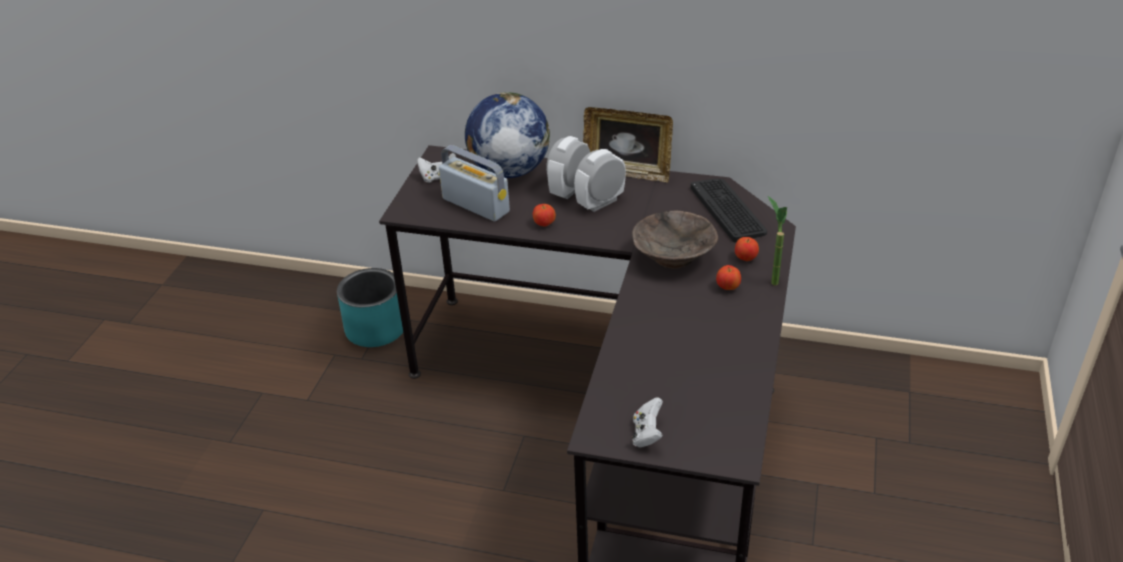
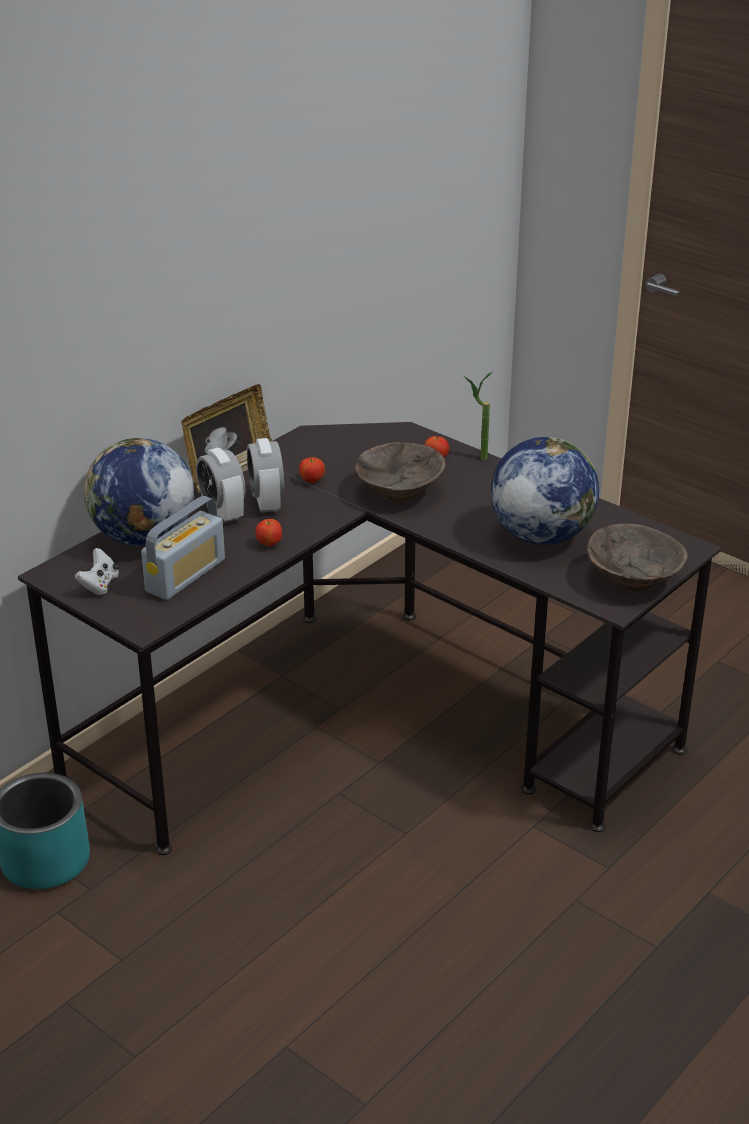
camera: 65 degrees left, 5 degrees down
radio [439,145,510,222] -> radio turned 150 degrees clockwise [141,496,225,600]
white game controller [632,397,663,447] -> brown bowl [587,523,688,592]
keyboard [691,179,767,243] -> none
apple [716,265,741,290] -> apple moved to [299,457,325,483]
none -> globe [491,437,599,545]

